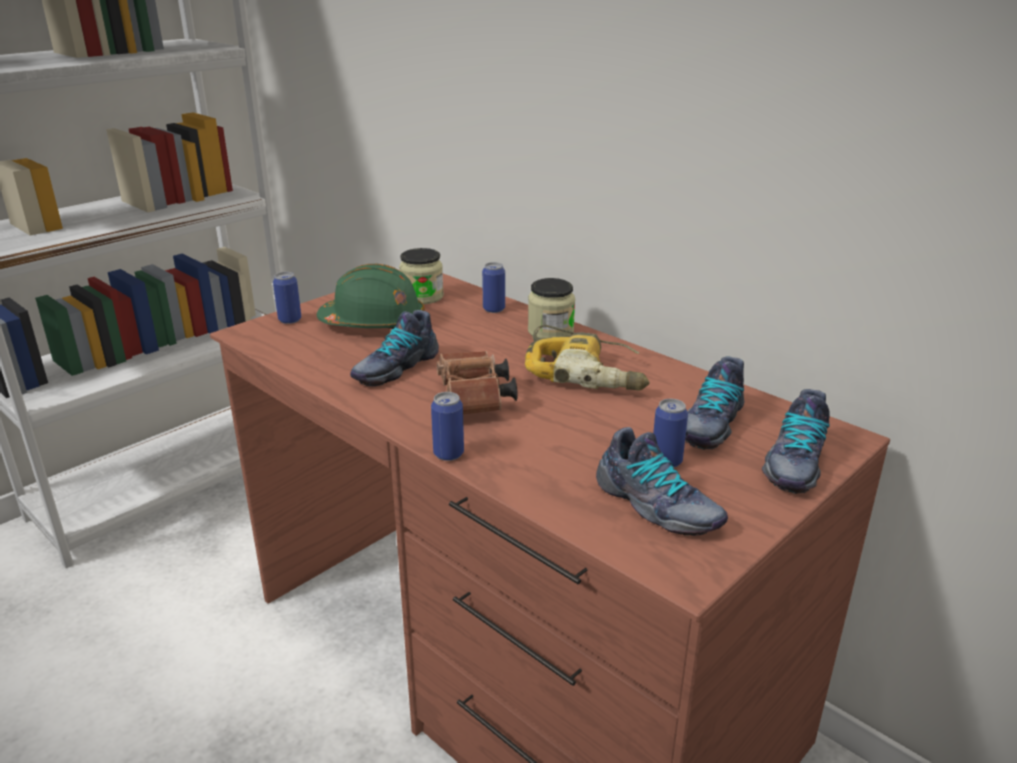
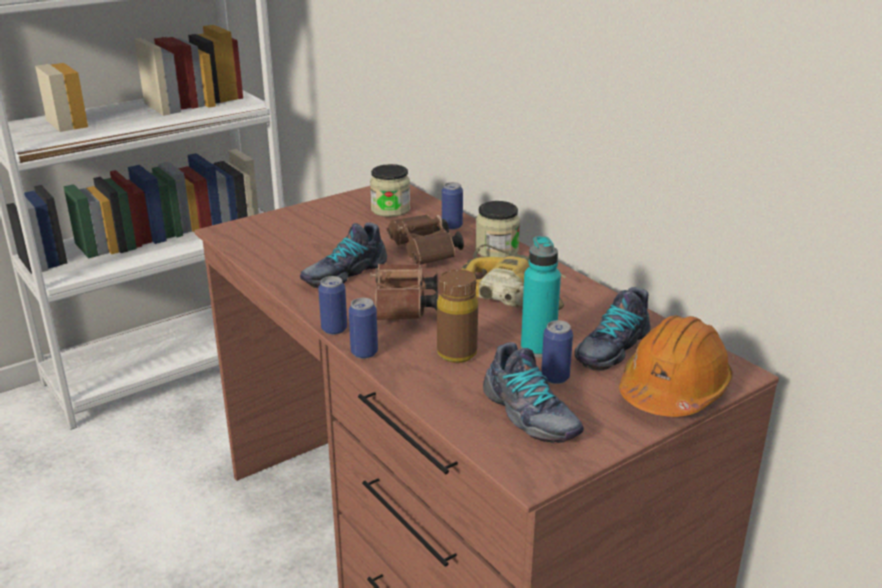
camera: 10 degrees right, 0 degrees up
can [273,272,301,324] -> can moved to [318,276,347,335]
green hard hat [317,264,425,329] -> none
shoe [762,389,830,494] -> orange hard hat [619,315,733,417]
none -> brown binoculars [386,215,464,265]
none -> brown bottle [437,269,478,363]
none -> turquoise bottle [521,236,561,358]

